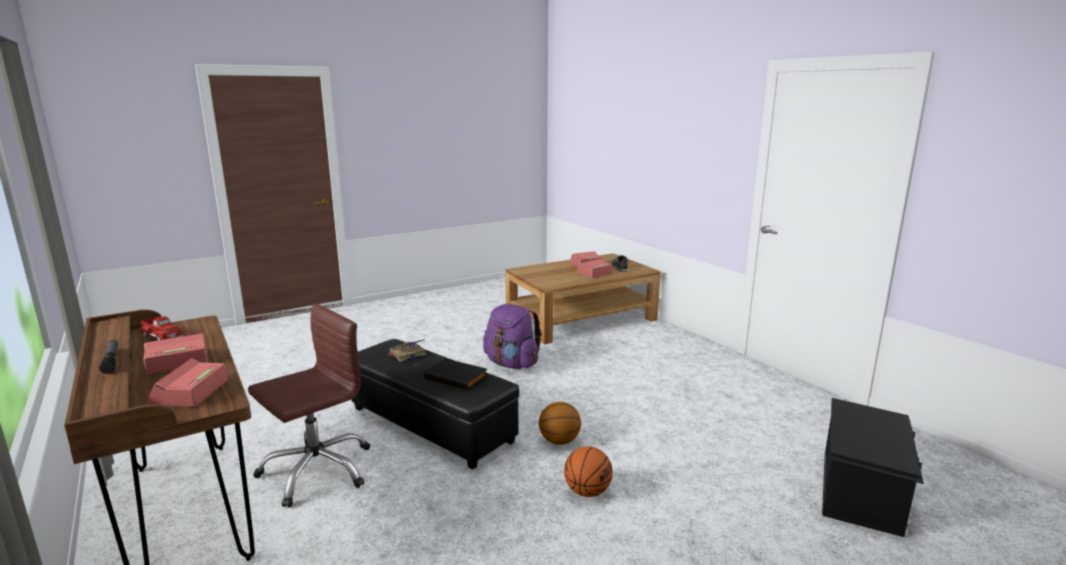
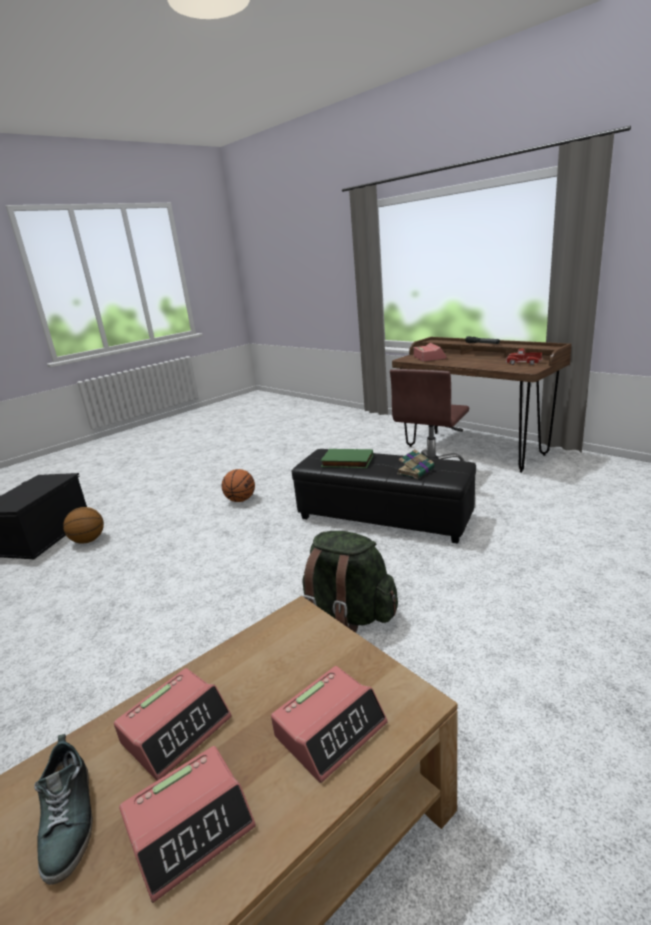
camera: 170 degrees right, 5 degrees up
alarm clock [143,333,208,375] -> alarm clock moved to [271,666,388,783]
black book [424,358,488,390] -> green book [320,449,373,468]
purple backpack [483,304,542,369] -> green backpack [302,531,398,633]
basketball [539,402,581,445] -> basketball moved to [63,507,104,543]

